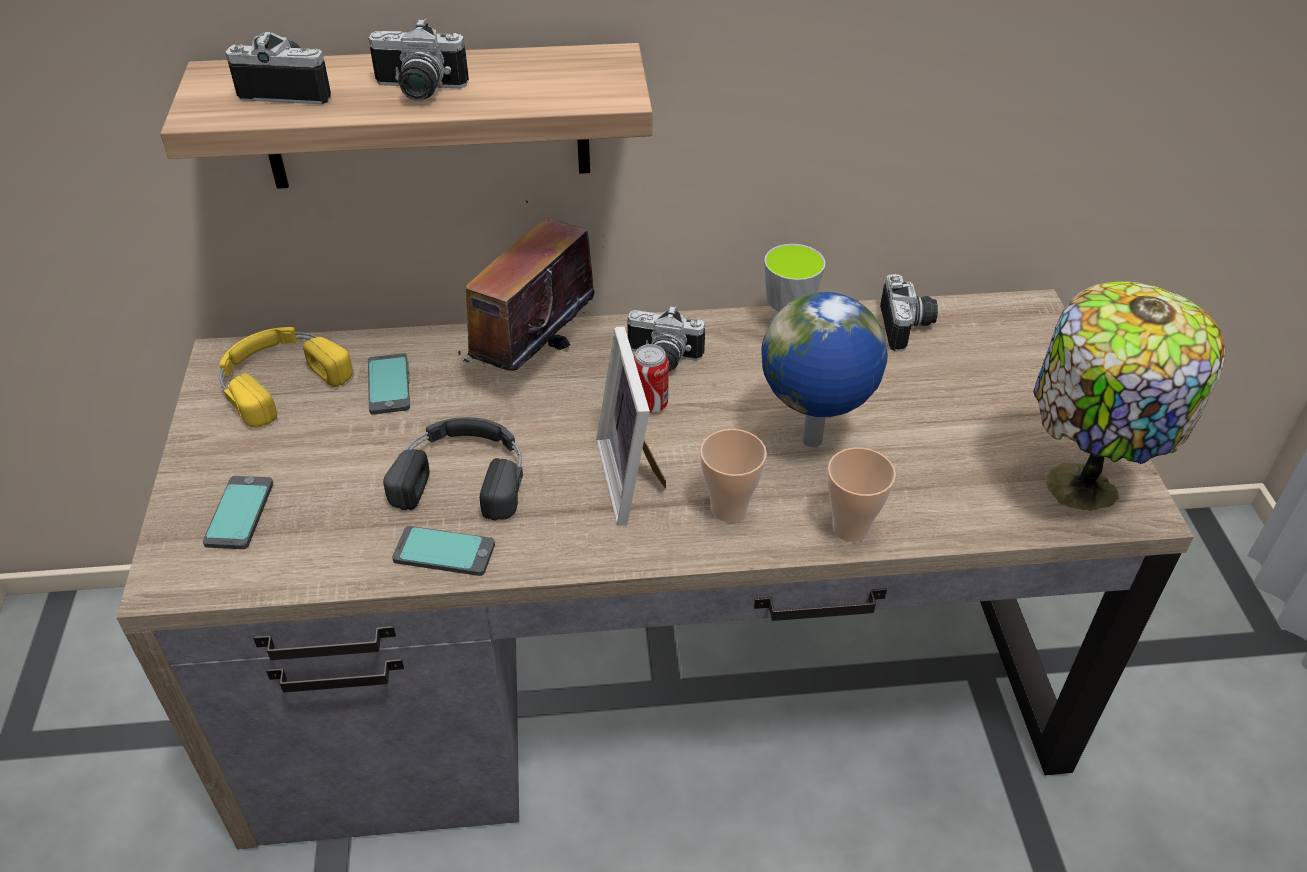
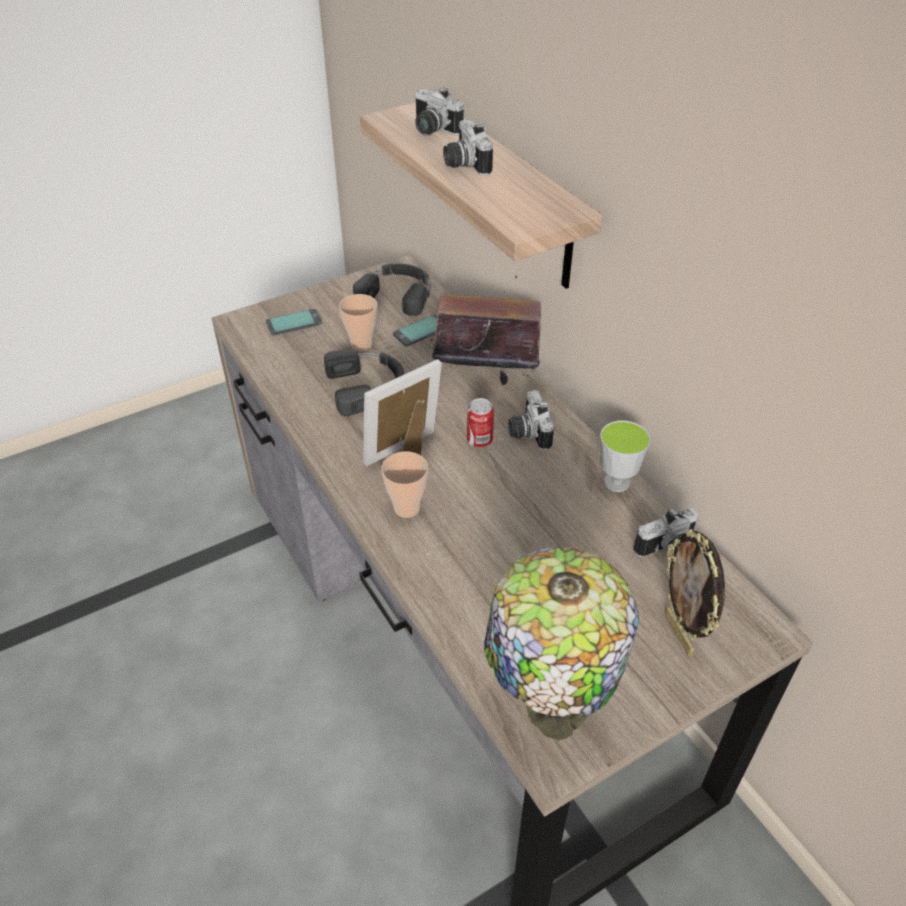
camera: 65 degrees right, 0 degrees up
yellow headphones [219,327,353,427] -> black headphones [353,264,431,316]
camera [225,32,331,104] -> camera turned 150 degrees clockwise [414,87,464,136]
phone [392,526,495,576] -> none
globe [762,292,888,447] -> none
cup [827,447,896,542] -> cup moved to [339,294,377,351]
none -> picture frame [665,529,725,656]

